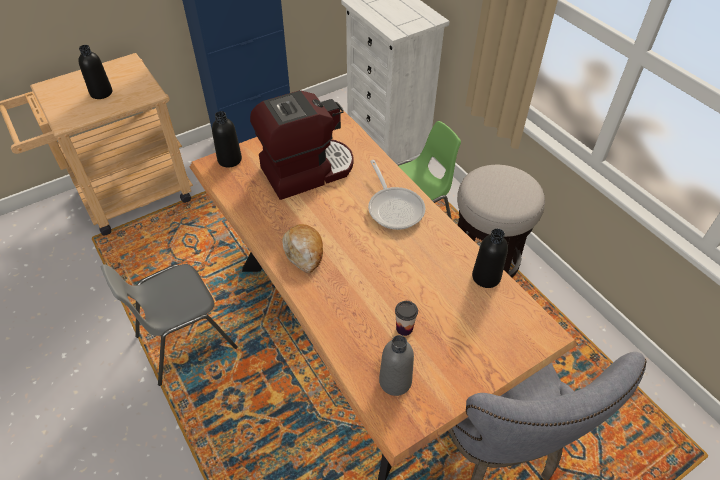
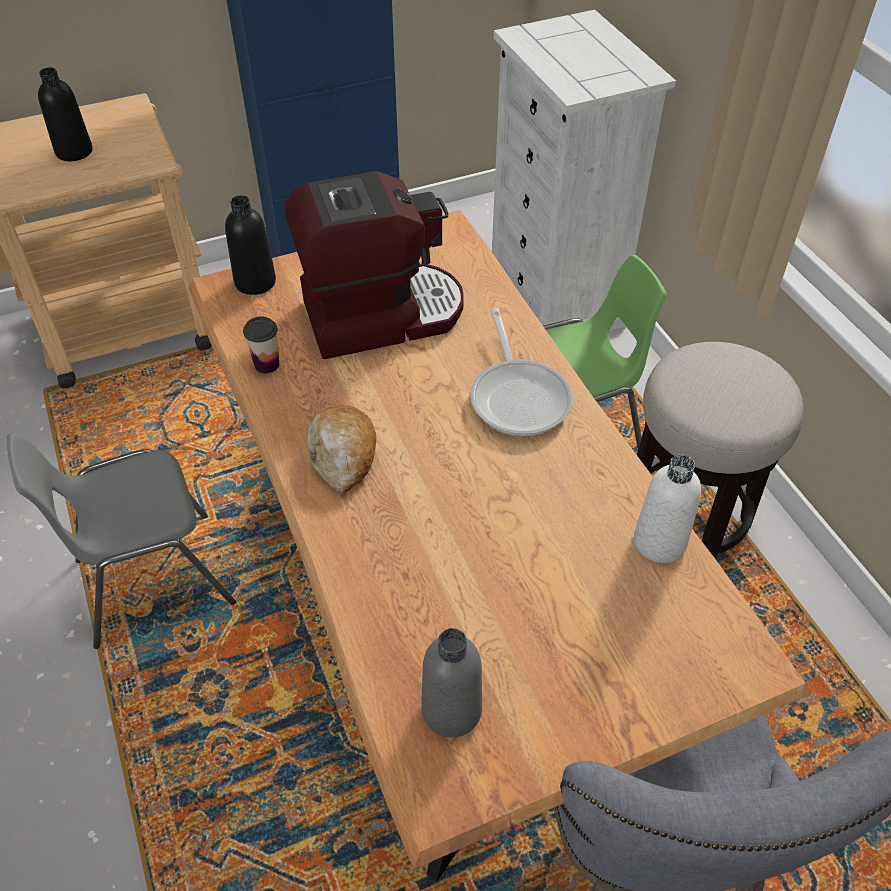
camera: 10 degrees right, 0 degrees up
cup [395,301,418,336] -> cup moved to [243,316,279,374]
black bottle [472,228,508,288] -> white bottle [634,455,701,563]

